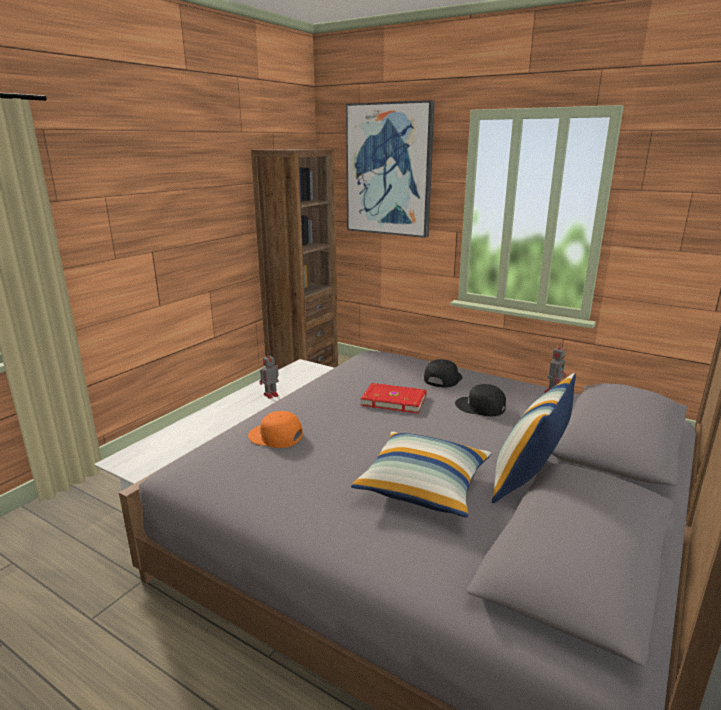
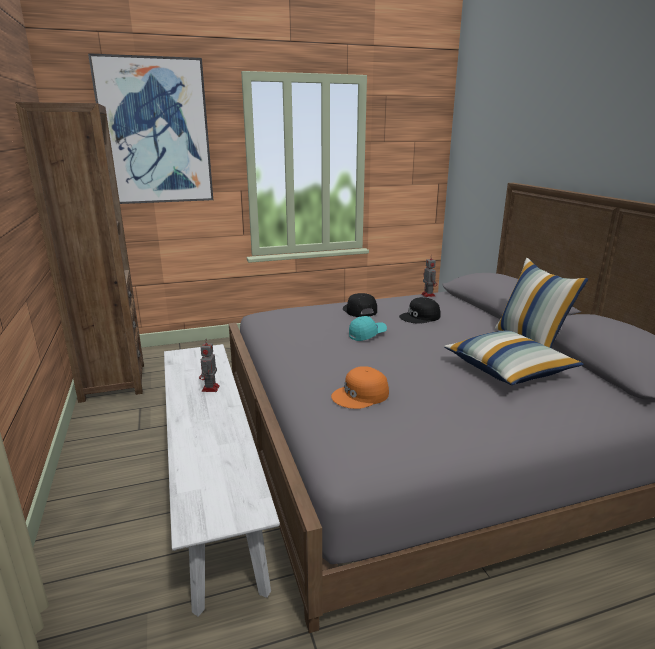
camera: 50 degrees left, 0 degrees up
red book [360,383,427,413] -> turquoise cap [349,316,387,341]

